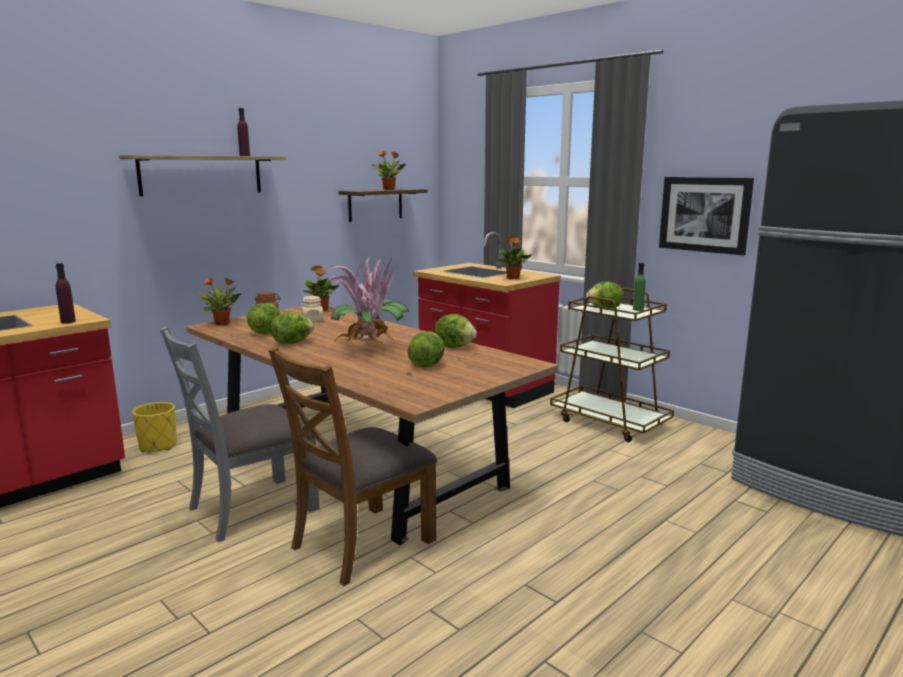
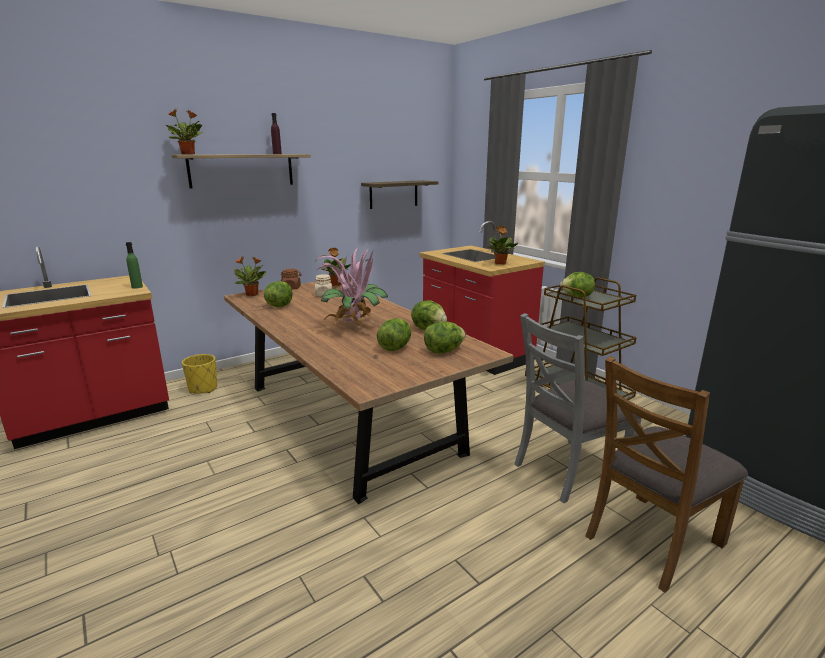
camera: 10 degrees right, 5 degrees up
purple bottle [56,263,76,324] -> none
grey chair [160,326,320,542] -> grey chair moved to [514,313,642,503]
brown chair [268,347,437,586] -> brown chair moved to [585,356,748,593]
lettuce [271,313,314,344] -> lettuce moved to [424,321,466,353]
potted plant [371,150,406,190] -> potted plant moved to [166,109,203,155]
green bottle [633,263,646,311] -> green bottle moved to [126,242,143,289]
picture [659,177,754,255] -> none

